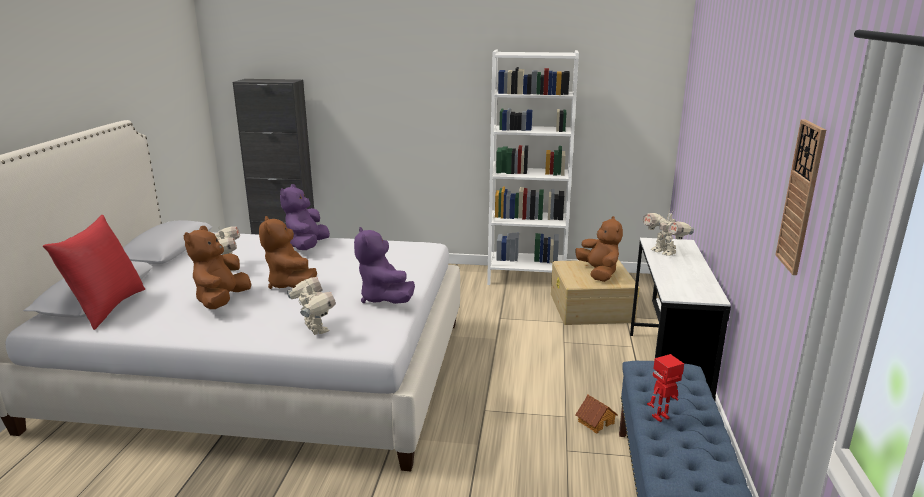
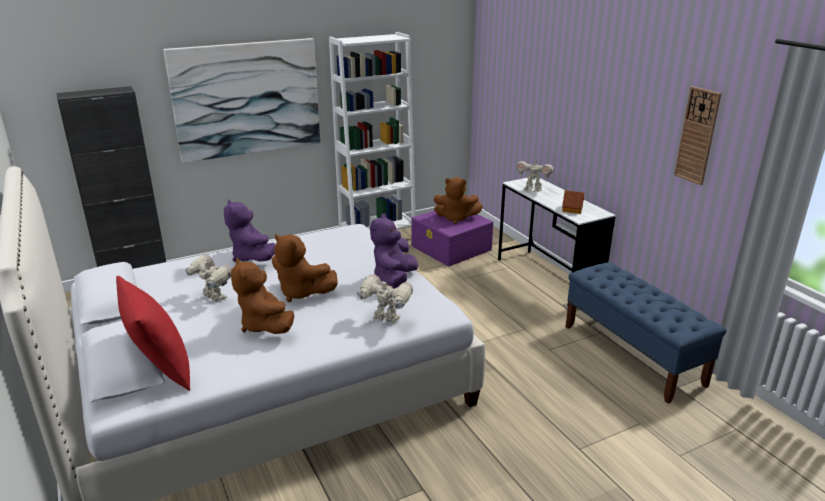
camera: 35 degrees left, 5 degrees up
purple plush toy [354,227,415,304] -> purple plush toy turned 75 degrees clockwise [370,213,418,288]
beige storage box [551,260,640,325] -> purple storage box [411,211,493,266]
brown plush toy [575,216,623,282] -> brown plush toy turned 150 degrees clockwise [434,177,483,224]
toy house [575,395,618,433] -> toy house moved to [562,190,585,214]
toy robot [647,354,684,422] -> none
none -> picture [163,38,320,163]

